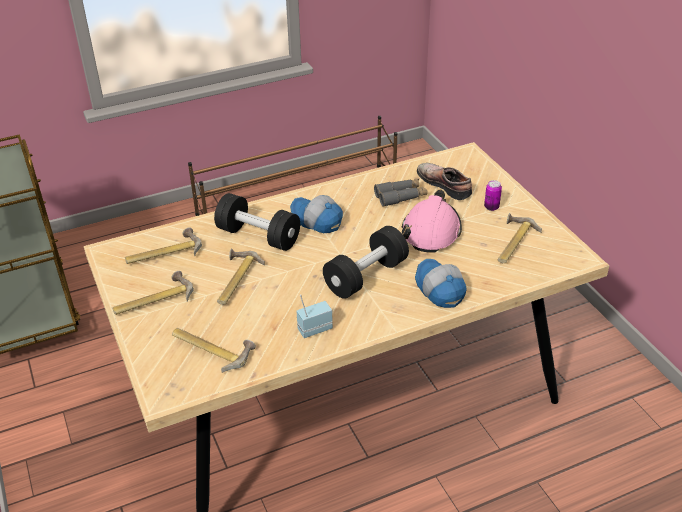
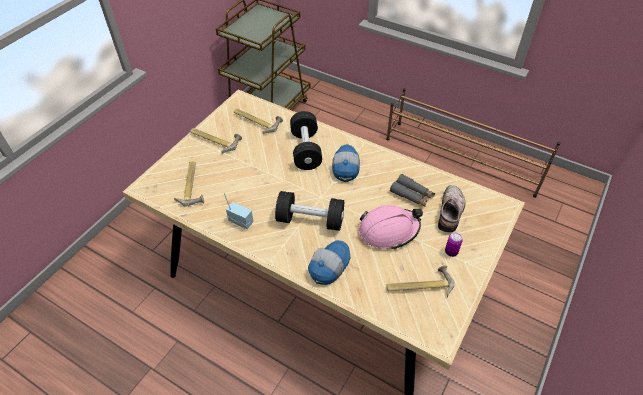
camera: 55 degrees right, 10 degrees up
hammer [217,248,265,305] -> none

